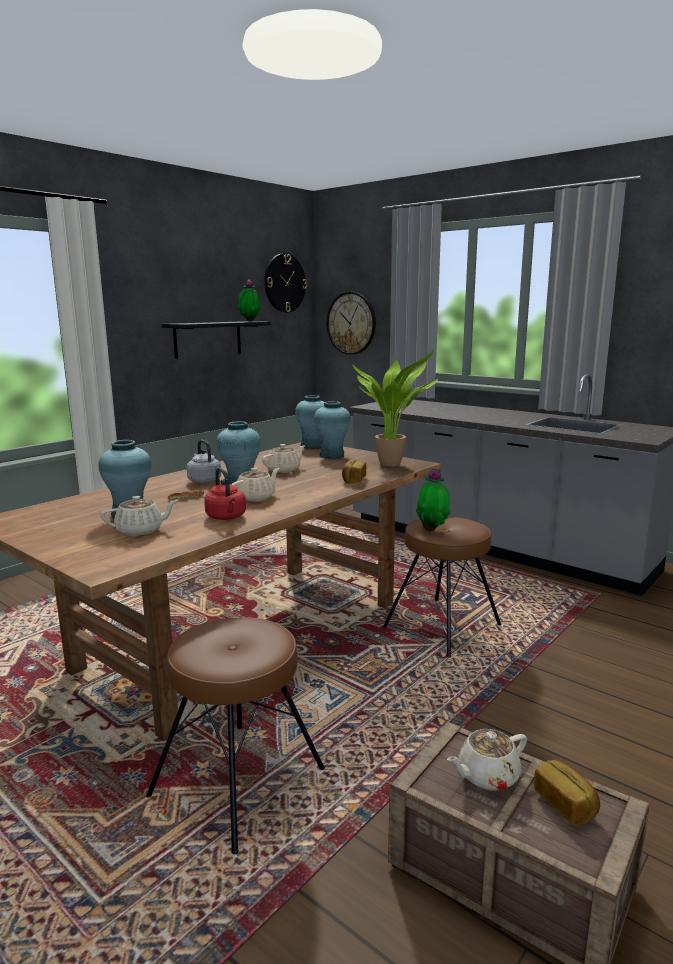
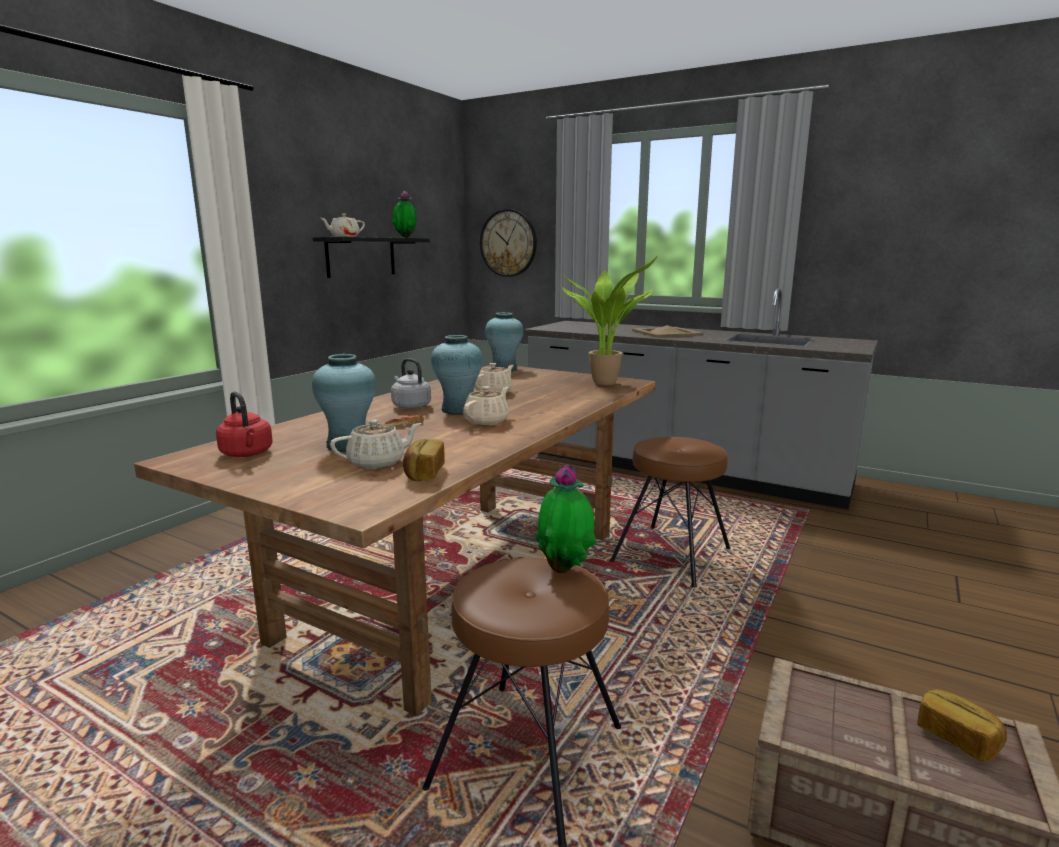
camera: 10 degrees left, 0 degrees up
red kettle [204,467,246,520] -> red kettle moved to [216,392,273,457]
wall clock [264,253,307,313] -> none
turquoise vase [314,401,351,459] -> none
bread [342,460,366,484] -> bread moved to [403,439,445,481]
potted plant [416,468,451,531] -> potted plant moved to [535,465,597,573]
beige teapot [447,729,527,791] -> beige teapot moved to [321,213,365,237]
none -> beige tray [632,325,703,338]

